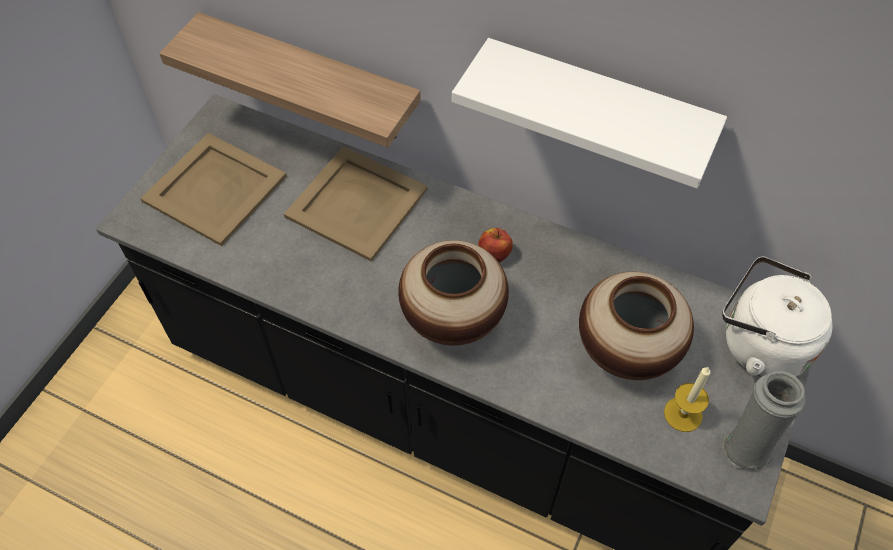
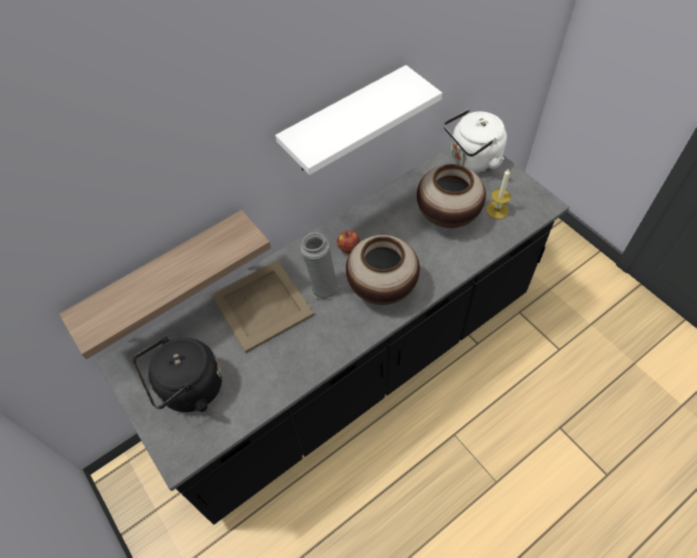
camera: 60 degrees left, 0 degrees up
beige tray [140,133,287,246] -> black kettle [133,337,222,412]
grey vase [722,371,806,469] -> grey vase moved to [300,232,340,299]

